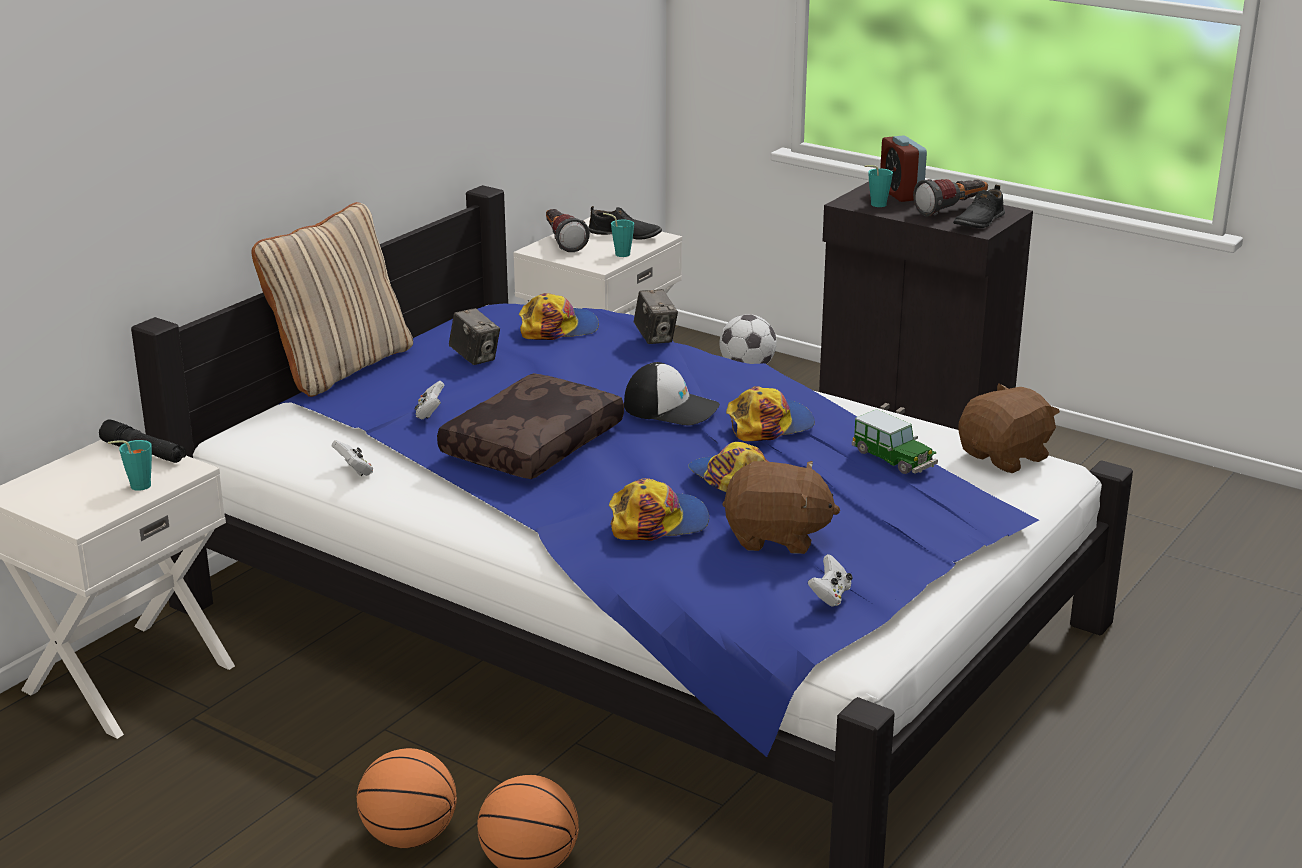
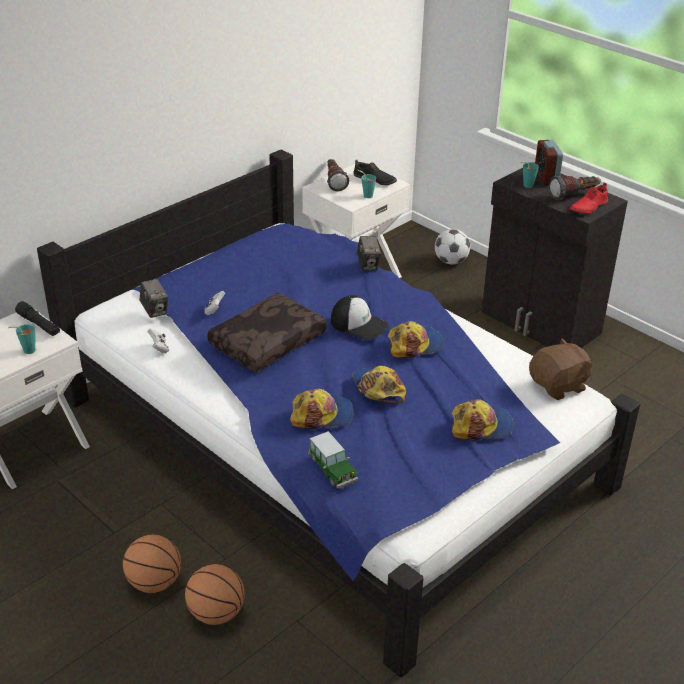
camera: 10 degrees right, 10 degrees up
beige pillow [251,202,413,397] -> none
camera [449,308,500,365] -> camera moved to [140,279,168,318]
cap [519,293,599,340] -> cap moved to [452,399,514,441]
brown plush toy [722,461,840,554] -> none
white game controller [808,554,853,607] -> none
toy car [852,409,938,474] -> toy car moved to [308,431,358,489]
black shoe [953,185,1005,228] -> red shoe [569,183,608,214]

